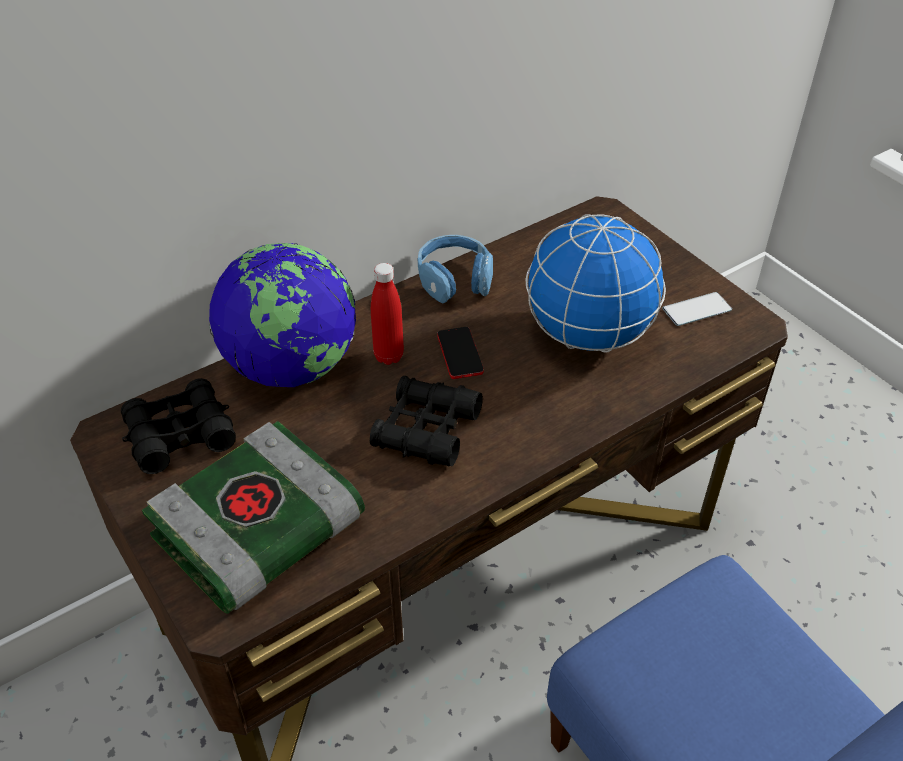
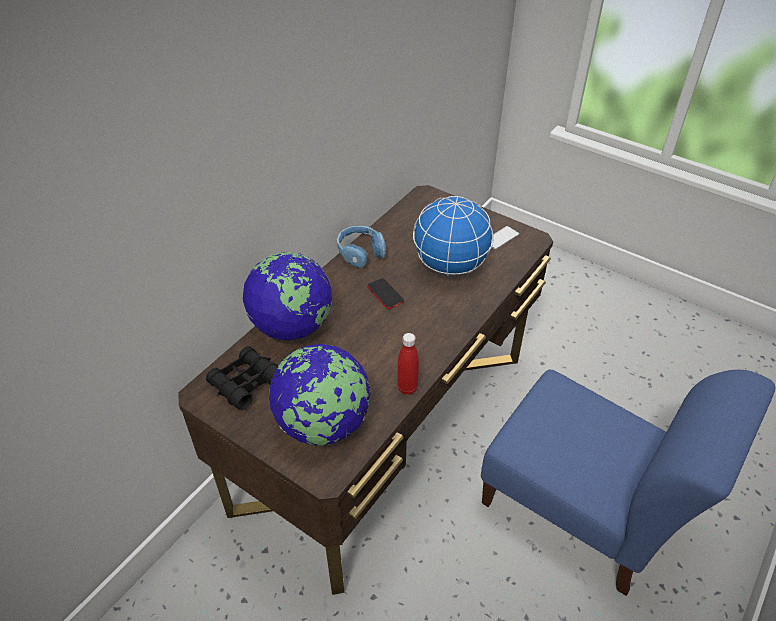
camera: 20 degrees left, 0 degrees up
book [142,421,365,614] -> globe [269,344,370,446]
black binoculars [370,376,483,467] -> none
red bottle [371,263,404,365] -> red bottle moved to [397,333,419,395]

